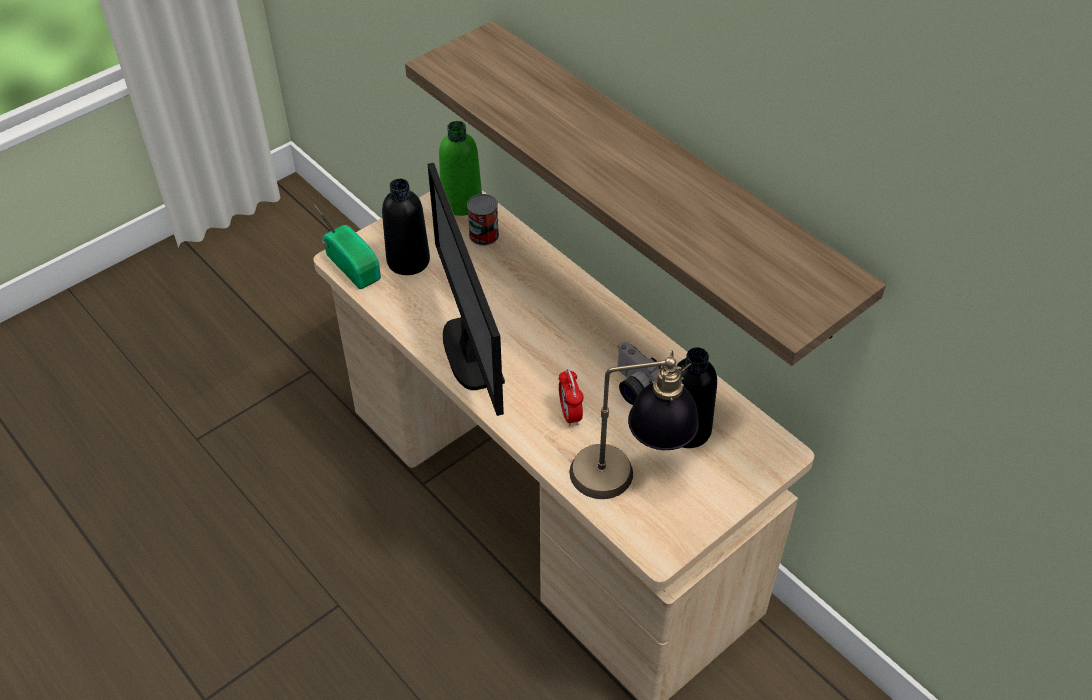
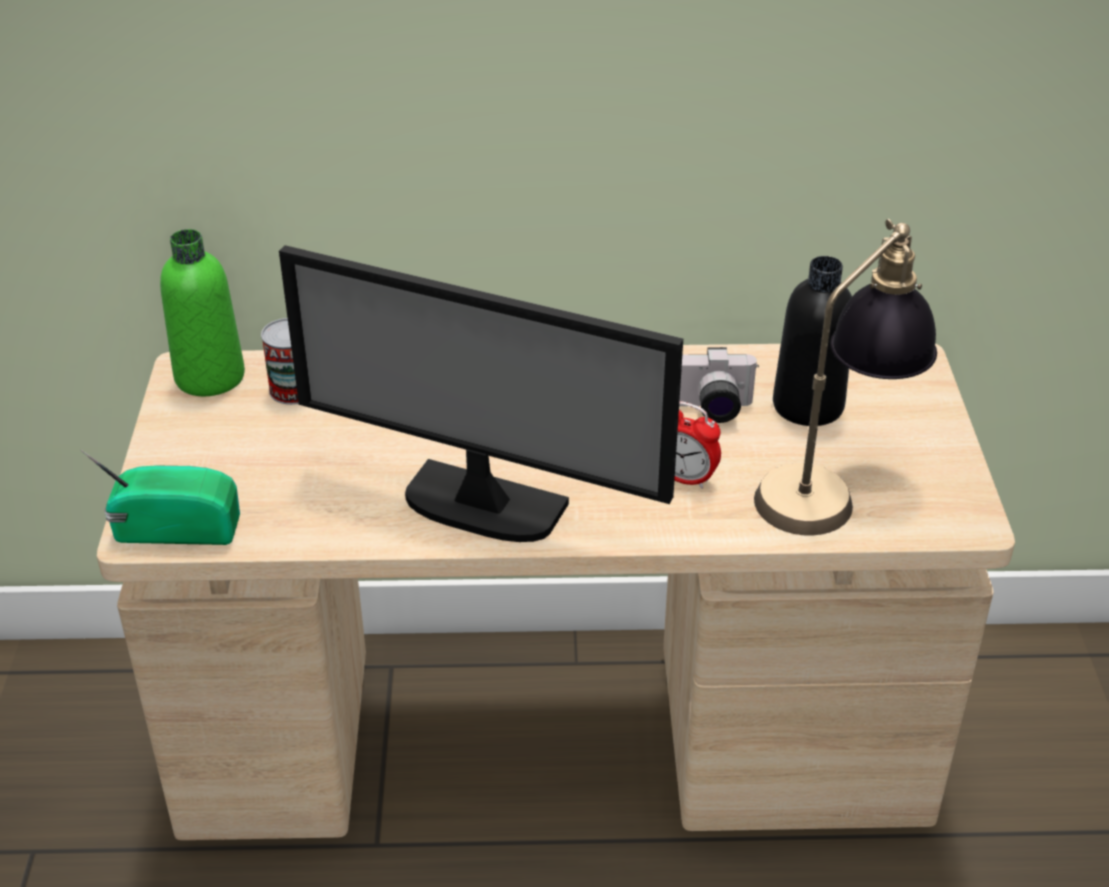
camera: 50 degrees left, 10 degrees down
black bottle [382,179,430,275] -> none
shelf [405,20,886,366] -> none

